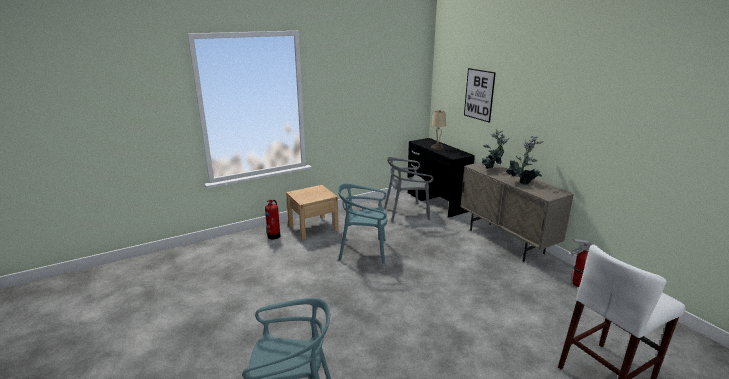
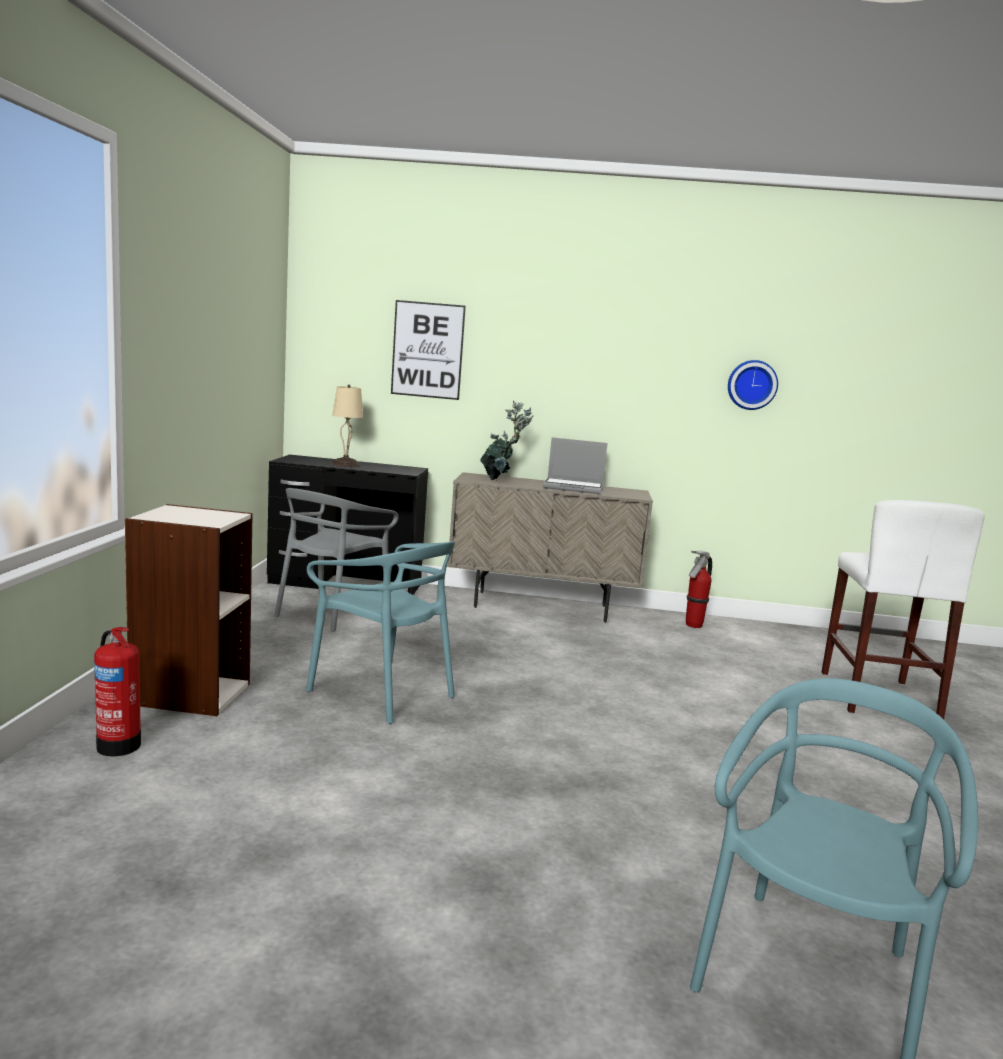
camera: 55 degrees left, 10 degrees down
beige nightstand [286,185,339,240] -> bookcase [125,504,253,716]
turquoise chair [338,183,387,264] -> turquoise chair turned 90 degrees counterclockwise [306,541,455,724]
potted plant [506,136,543,185] -> laptop [543,437,607,494]
none -> wall clock [728,360,778,410]

